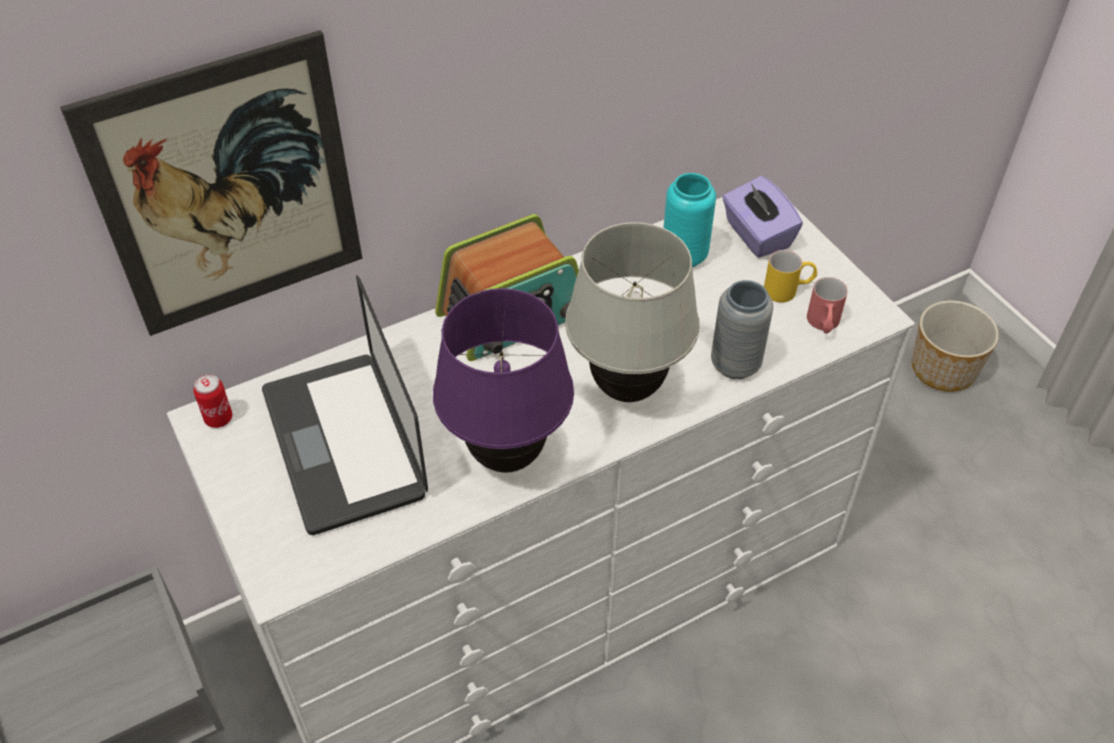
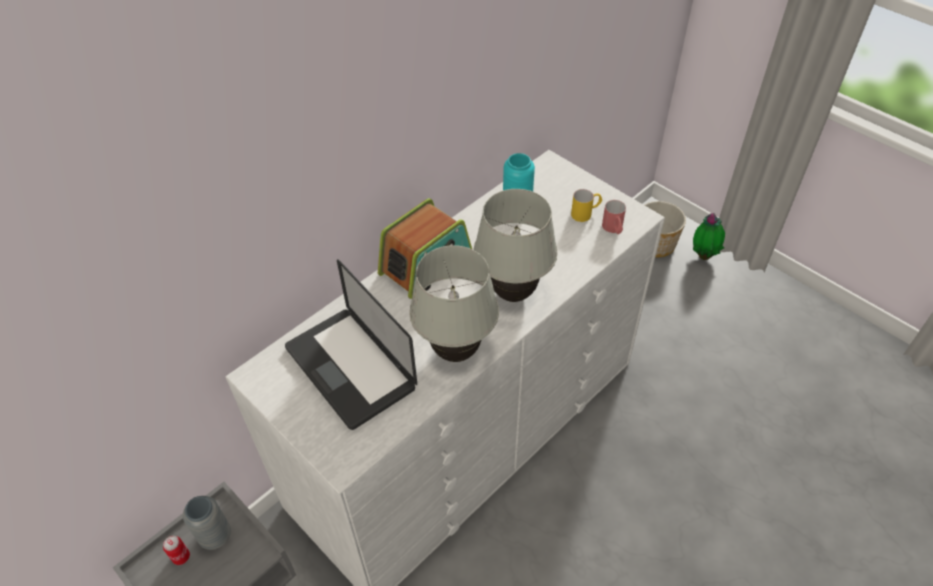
camera: 15 degrees left, 0 degrees up
picture [60,30,362,336] -> none
can [193,374,233,428] -> can moved to [163,536,190,565]
purple table lamp [433,288,574,473] -> white table lamp [409,245,499,362]
grey vase [711,280,773,379] -> grey vase moved to [183,496,231,550]
purple tissue box [723,176,803,258] -> none
none -> potted plant [693,213,725,260]

